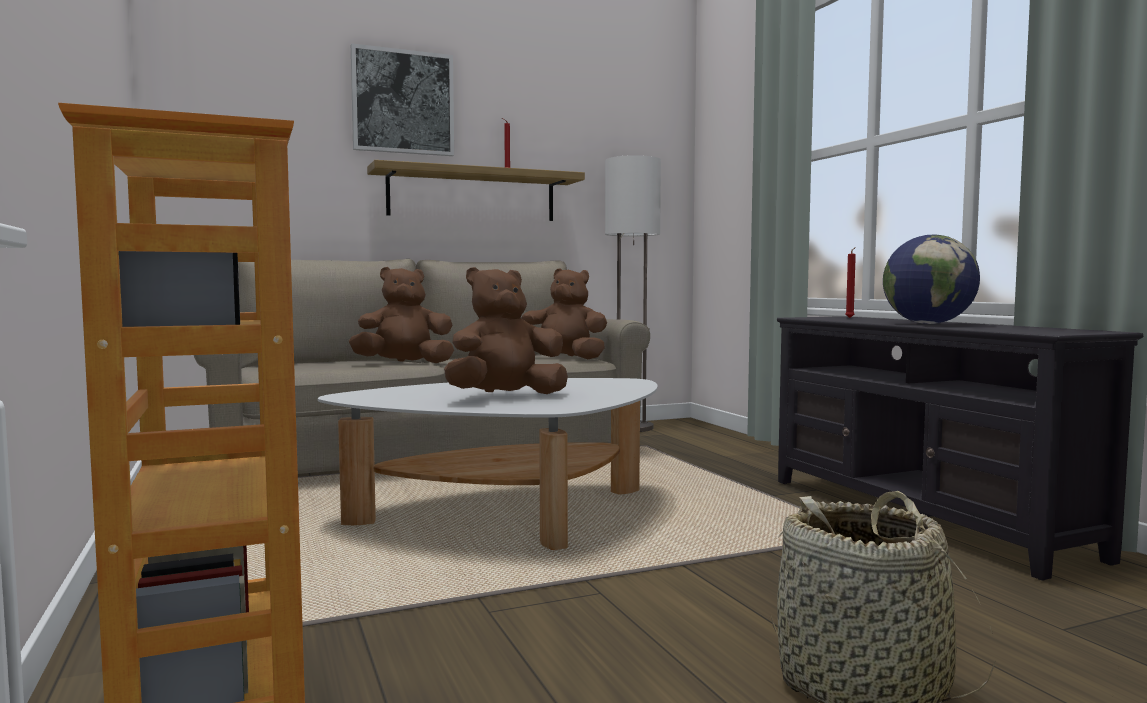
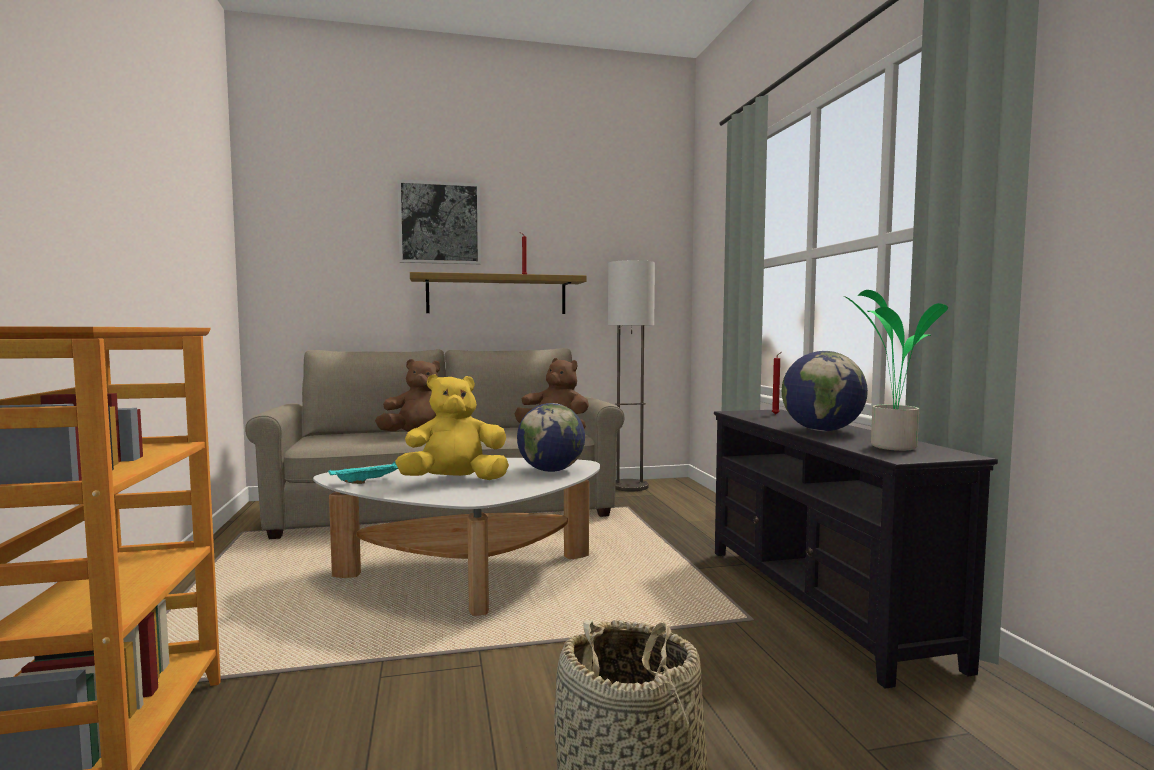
camera: 10 degrees right, 0 degrees up
brown plush toy [444,267,568,394] -> yellow plush toy [395,374,509,480]
none -> turquoise tray [328,461,398,484]
none -> globe [517,403,585,472]
none -> potted plant [844,290,948,451]

